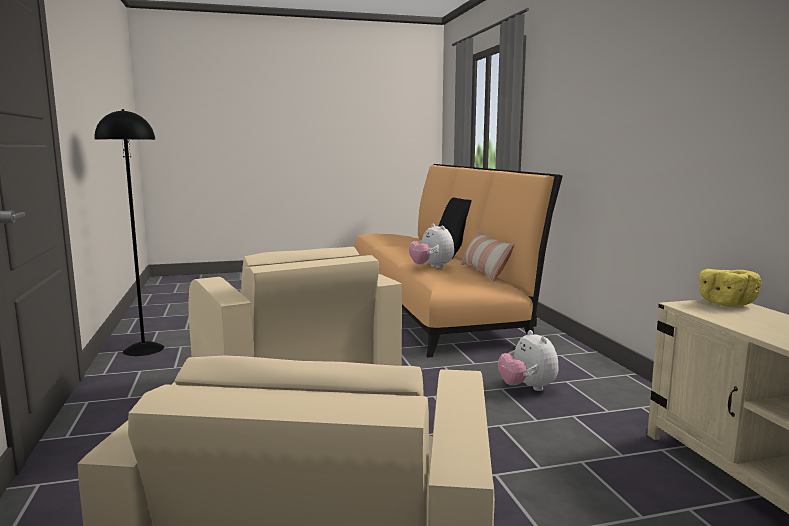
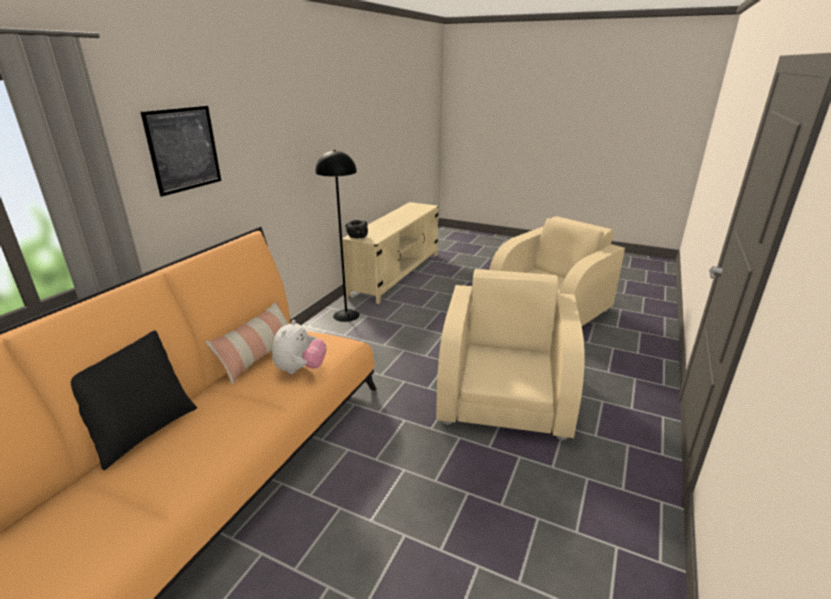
camera: 140 degrees left, 15 degrees up
black floor lamp [95,109,164,356] -> black floor lamp moved to [315,150,360,322]
plush toy [498,330,559,391] -> none
yellow bowl [699,269,762,307] -> black bowl [345,220,368,238]
none -> picture [141,106,221,197]

